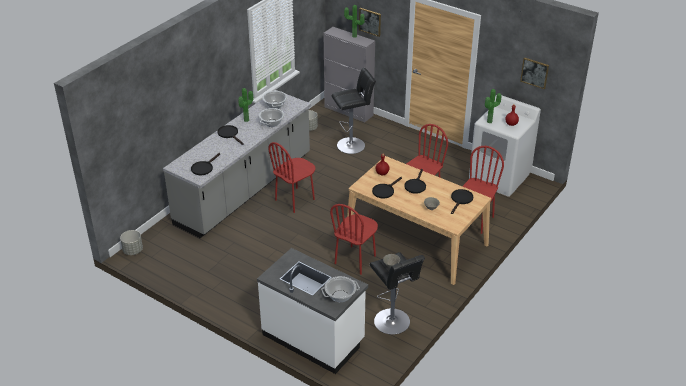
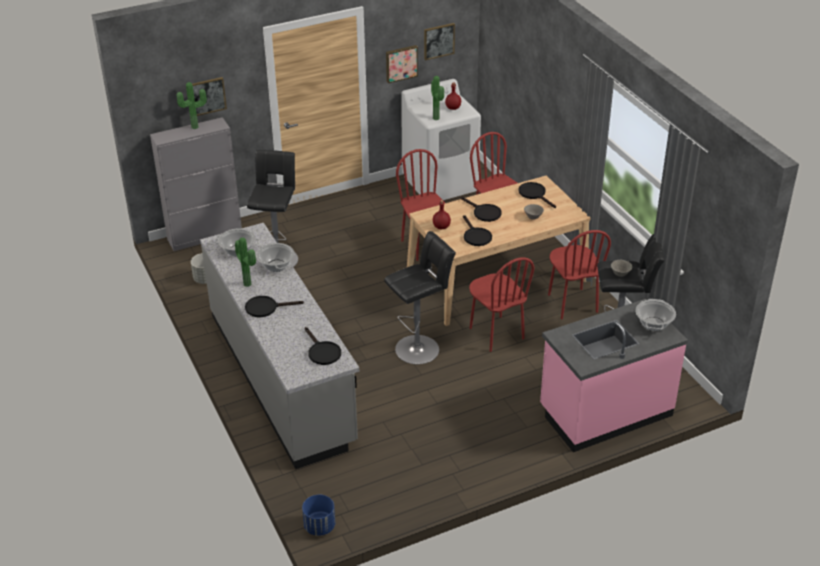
camera: 60 degrees left, 0 degrees up
grey planter [120,230,143,255] -> blue planter [302,495,335,536]
white counter [257,248,368,374] -> pink counter [540,299,688,452]
red chair [268,142,316,213] -> red chair moved to [548,230,611,319]
none -> black stool [384,231,456,364]
none -> picture [386,45,418,83]

